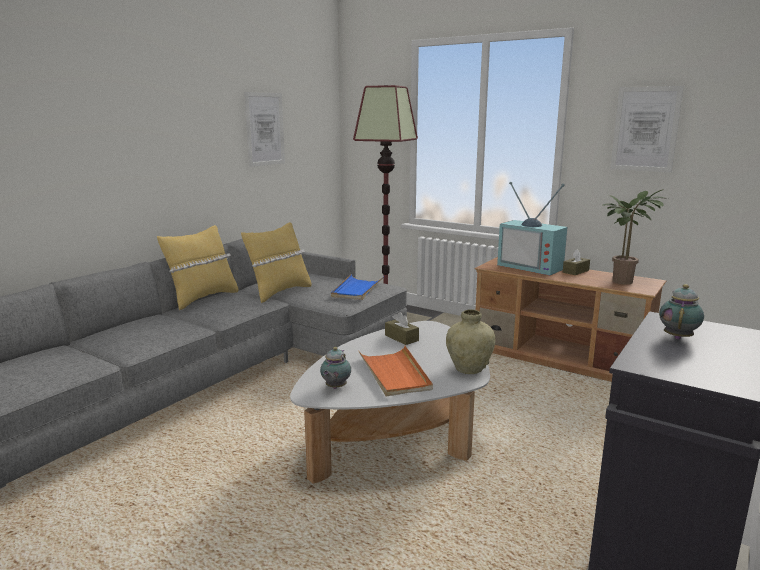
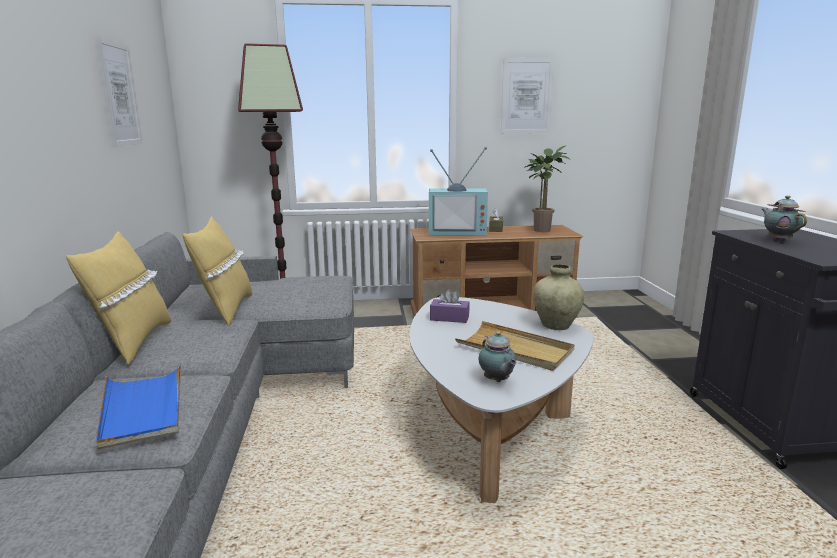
camera: 40 degrees left, 0 degrees up
blue tray [331,274,383,300] -> blue tray moved to [96,363,182,450]
orange tray [359,346,433,396] -> beige tray [455,321,574,371]
brown tissue box [385,312,419,345] -> purple tissue box [430,289,470,323]

